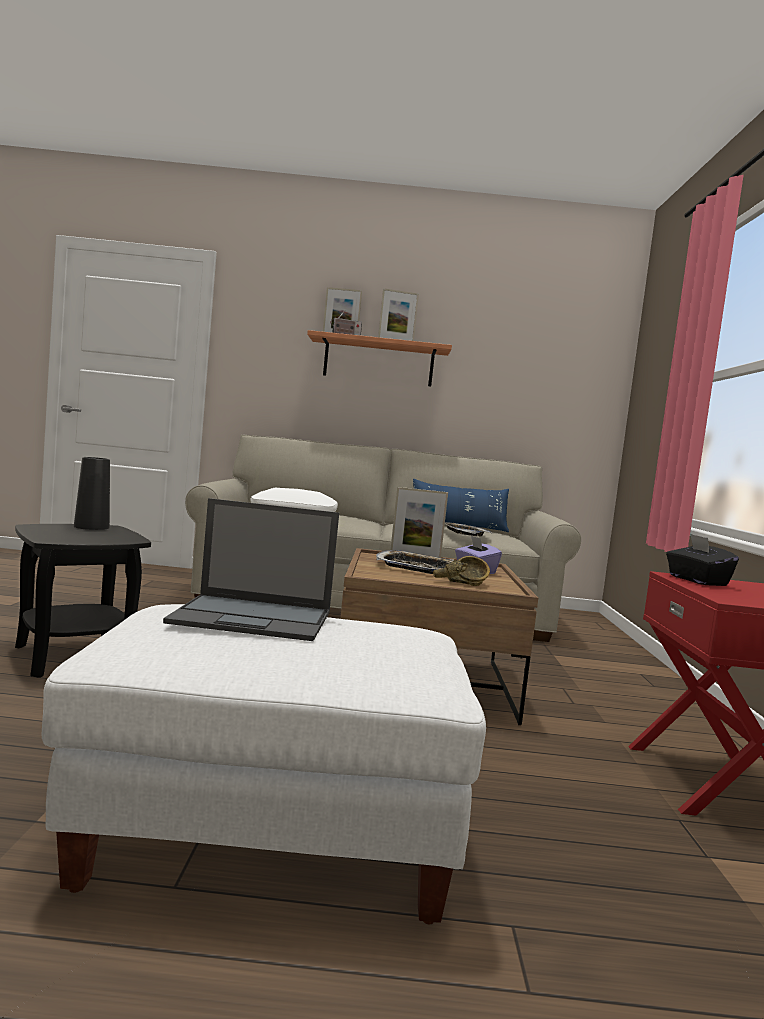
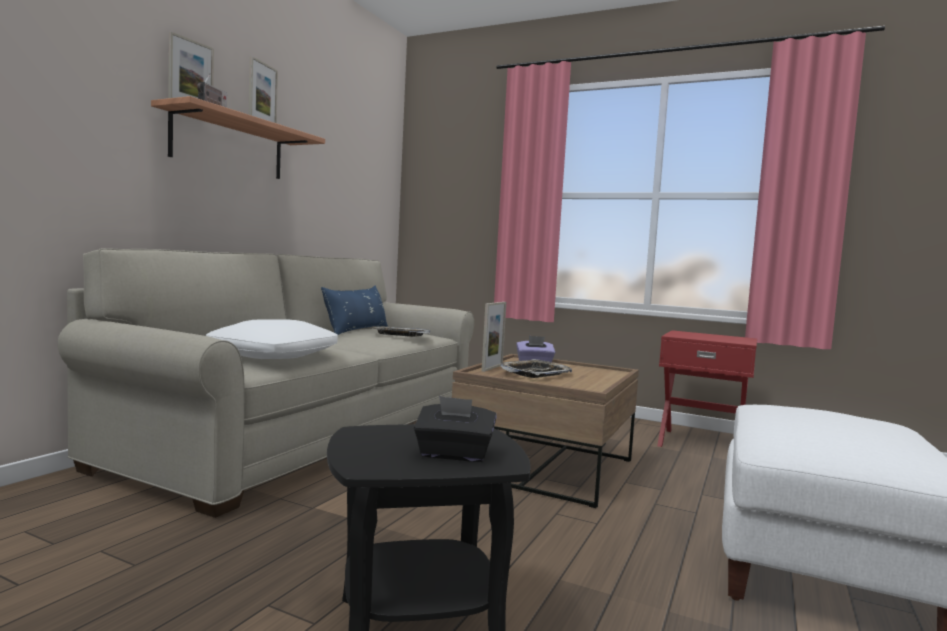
camera: 65 degrees left, 0 degrees up
black vase [74,457,110,530] -> none
laptop [163,498,339,641] -> none
brown bowl [433,556,490,586] -> none
black tissue box [666,534,739,586] -> black tissue box moved to [414,396,497,462]

